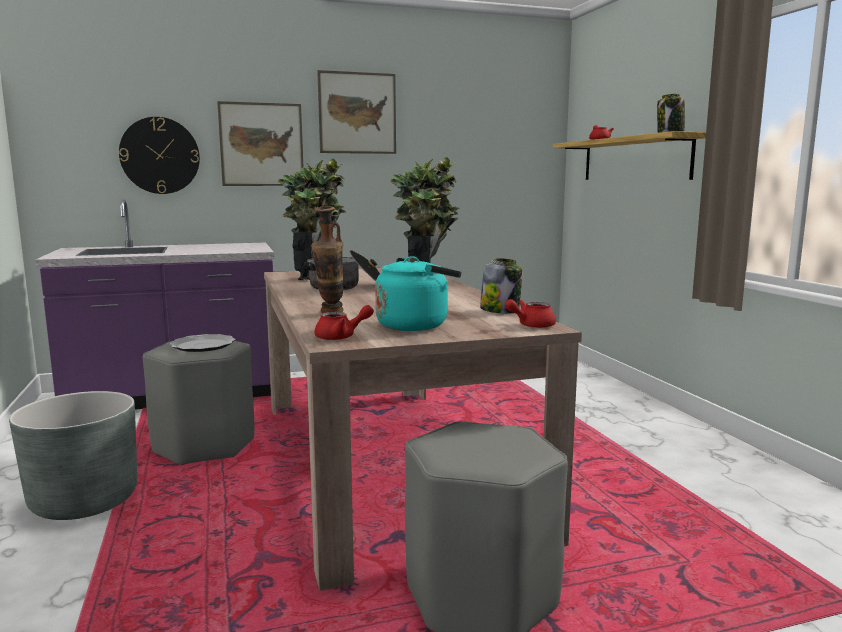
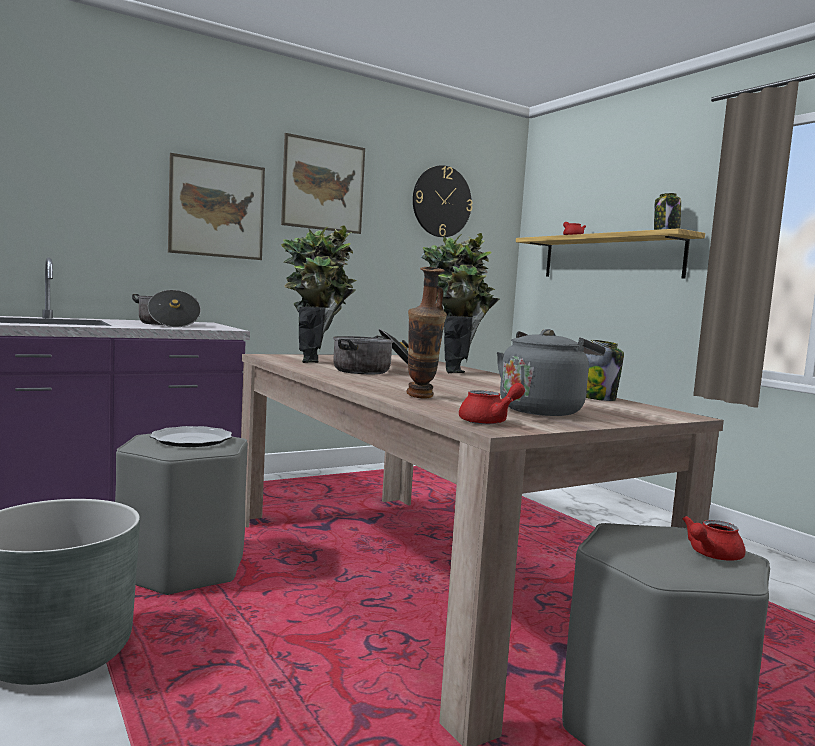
camera: 15 degrees left, 5 degrees down
wall clock [119,117,200,194] -> wall clock moved to [413,165,473,237]
turquoise kettle [375,256,462,331] -> grey kettle [497,329,606,416]
red teapot [505,299,556,328] -> red teapot moved to [682,516,746,561]
none -> cooking pot [132,290,201,327]

